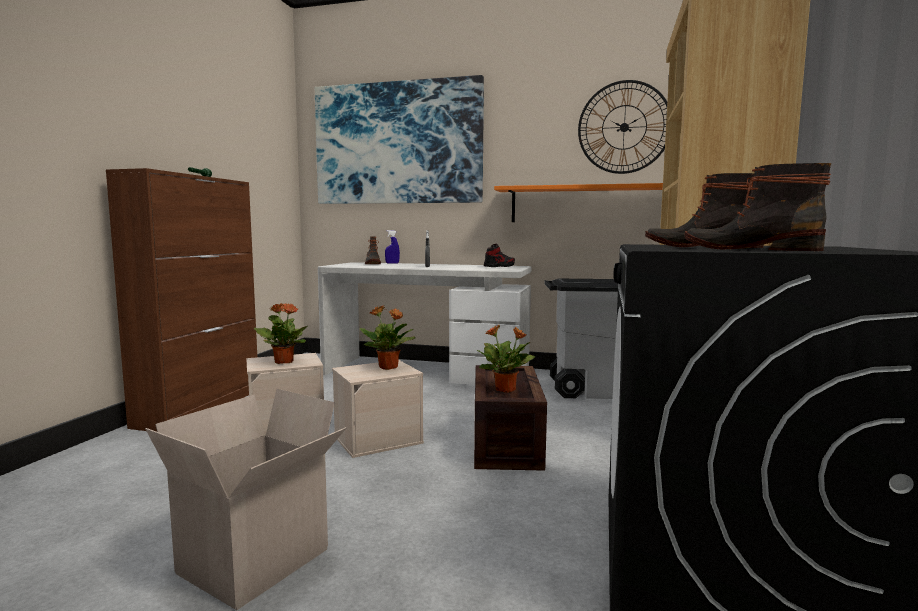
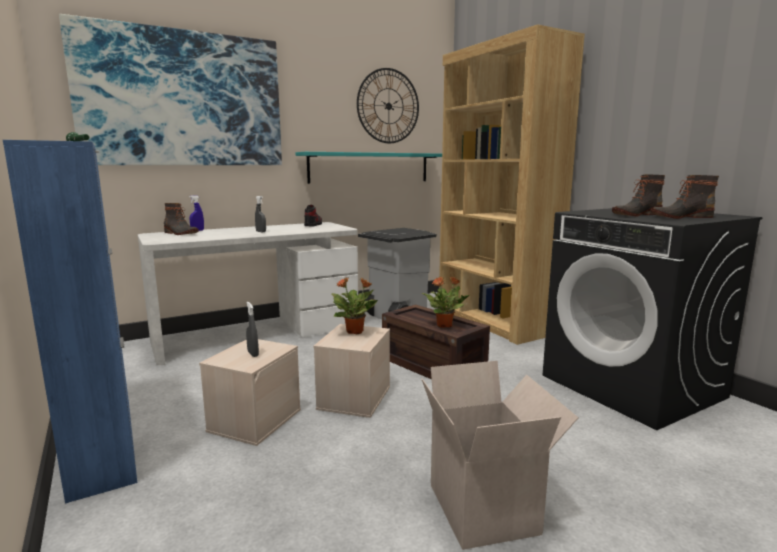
camera: 45 degrees left, 5 degrees up
brown cabinet [106,168,257,432] -> blue cabinet [3,140,137,504]
potted plant [254,303,308,364] -> grey spray bottle [246,302,259,357]
orange shelf [494,183,663,222] -> turquoise shelf [296,152,442,184]

